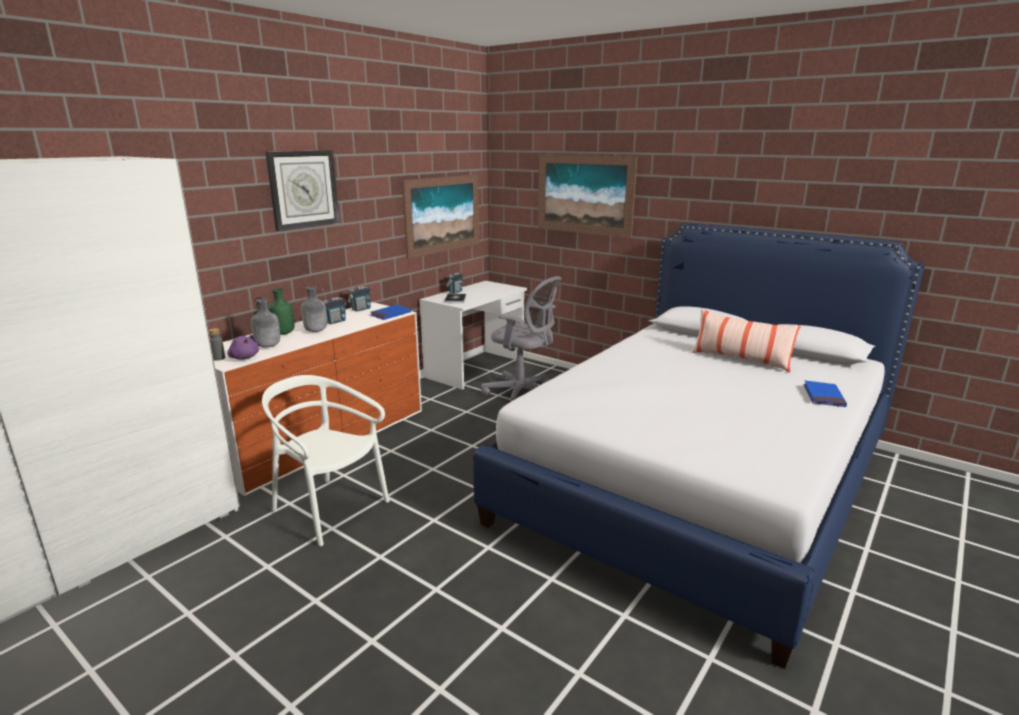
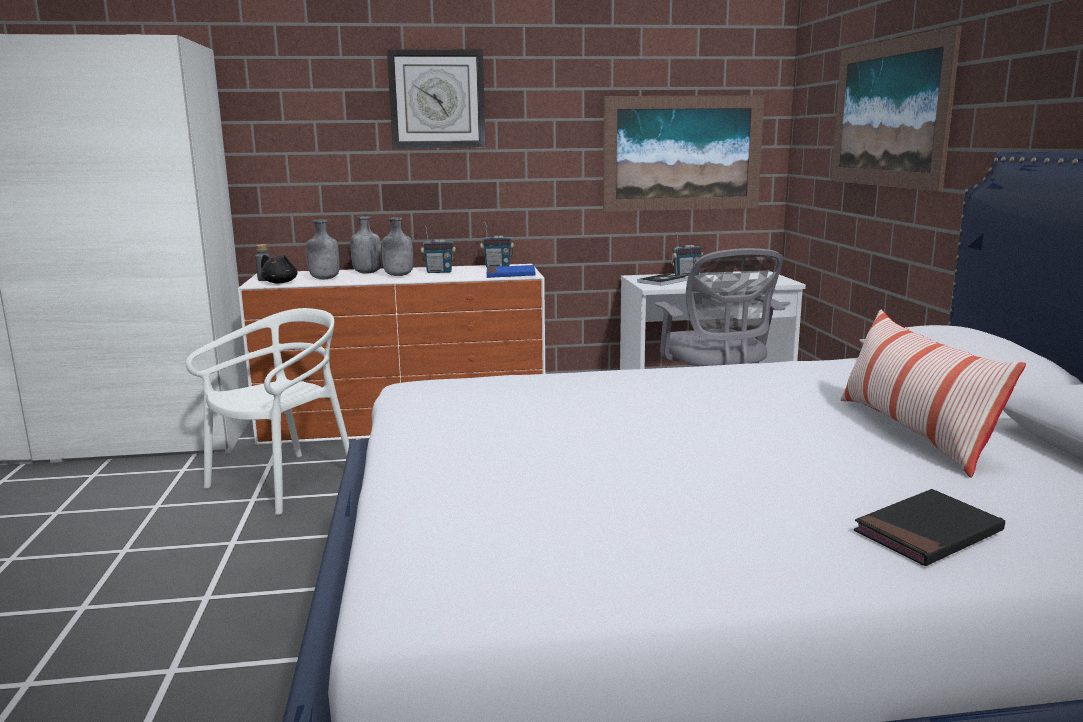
camera: 45 degrees right, 5 degrees down
purple plush toy [228,335,259,360] -> black plush toy [261,255,298,284]
white chair [262,375,390,546] -> white chair turned 45 degrees clockwise [186,308,349,515]
green bottle [268,289,294,335] -> grey bottle [350,216,382,274]
blue book [804,380,847,407] -> black book [854,489,1005,566]

